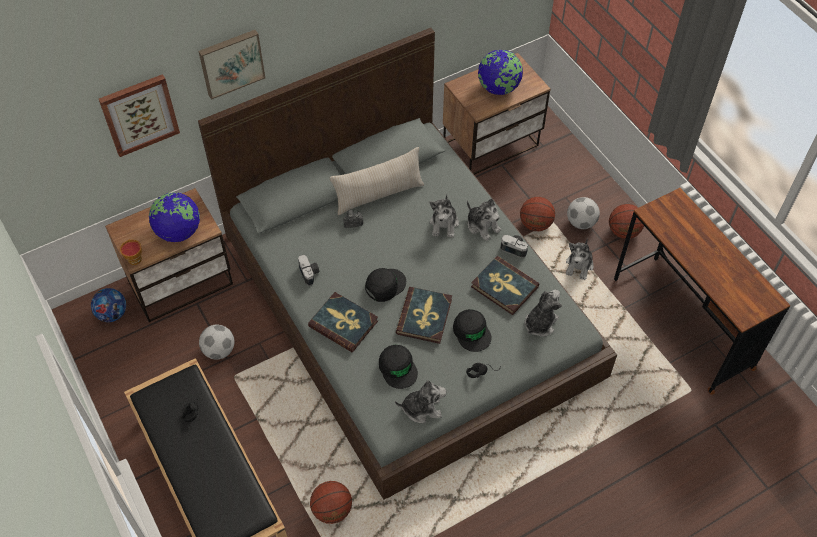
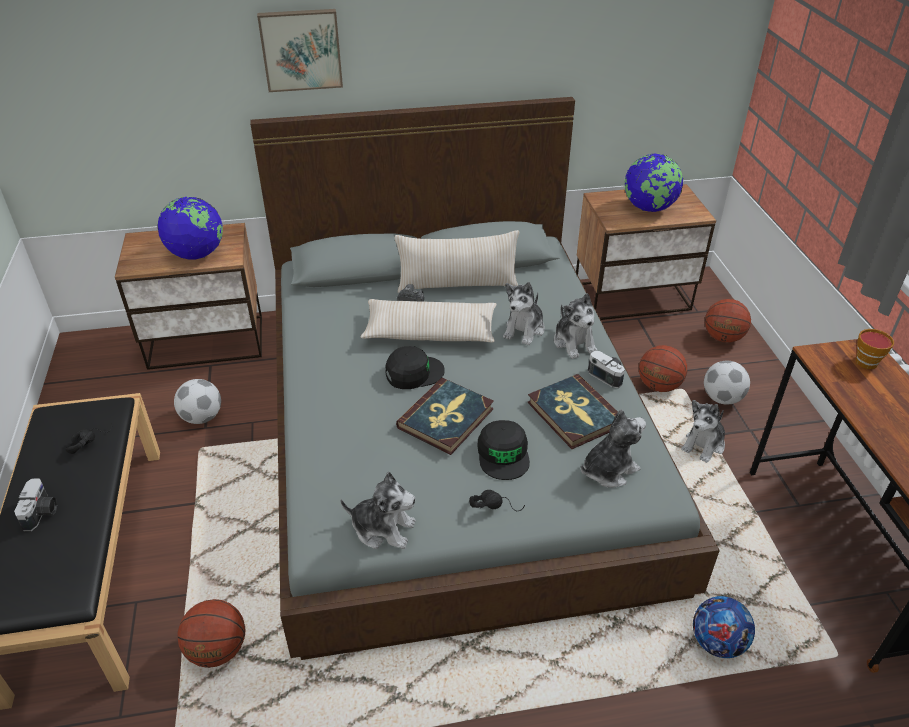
camera: 20 degrees right, 15 degrees down
football [91,288,126,322] -> football moved to [693,596,755,658]
picture [99,74,180,157] -> none
cup [120,239,142,265] -> cup moved to [856,329,894,369]
camera [298,255,319,286] -> camera moved to [14,478,57,531]
book [308,292,378,353] -> none
black cap [379,345,418,389] -> none
basketball [609,204,644,239] -> basketball moved to [705,299,751,343]
none -> beige pillow [361,299,496,342]

